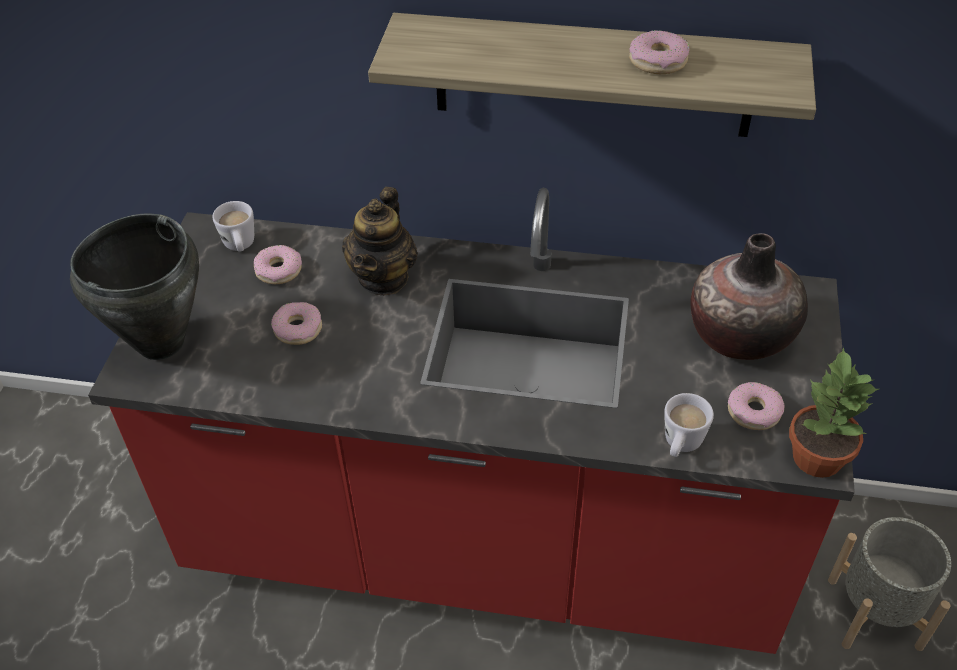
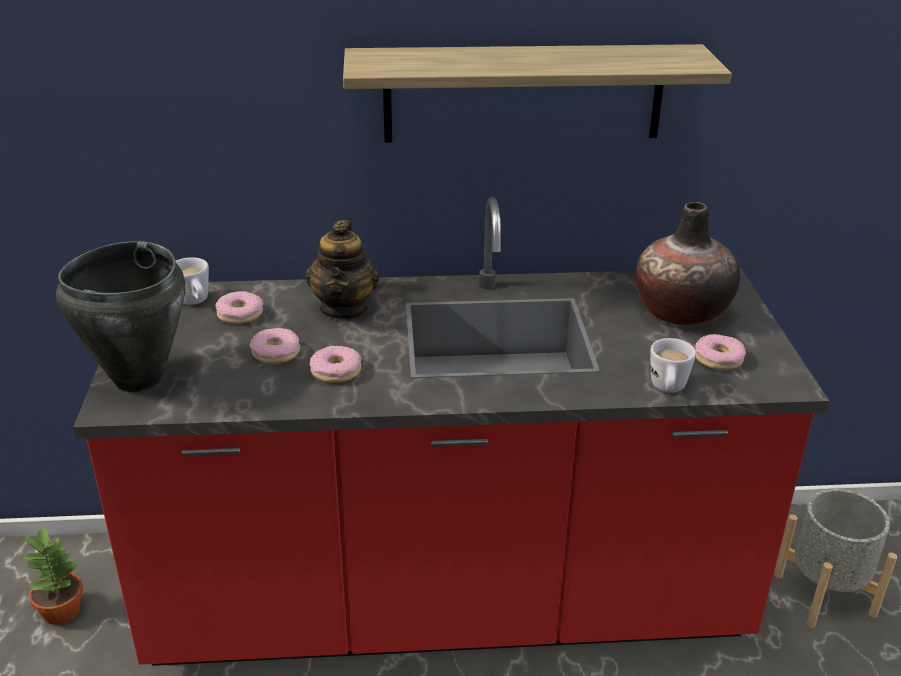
camera: 15 degrees left, 15 degrees down
donut [629,30,690,74] -> donut moved to [310,346,361,383]
potted plant [789,347,879,478] -> potted plant moved to [23,525,83,625]

